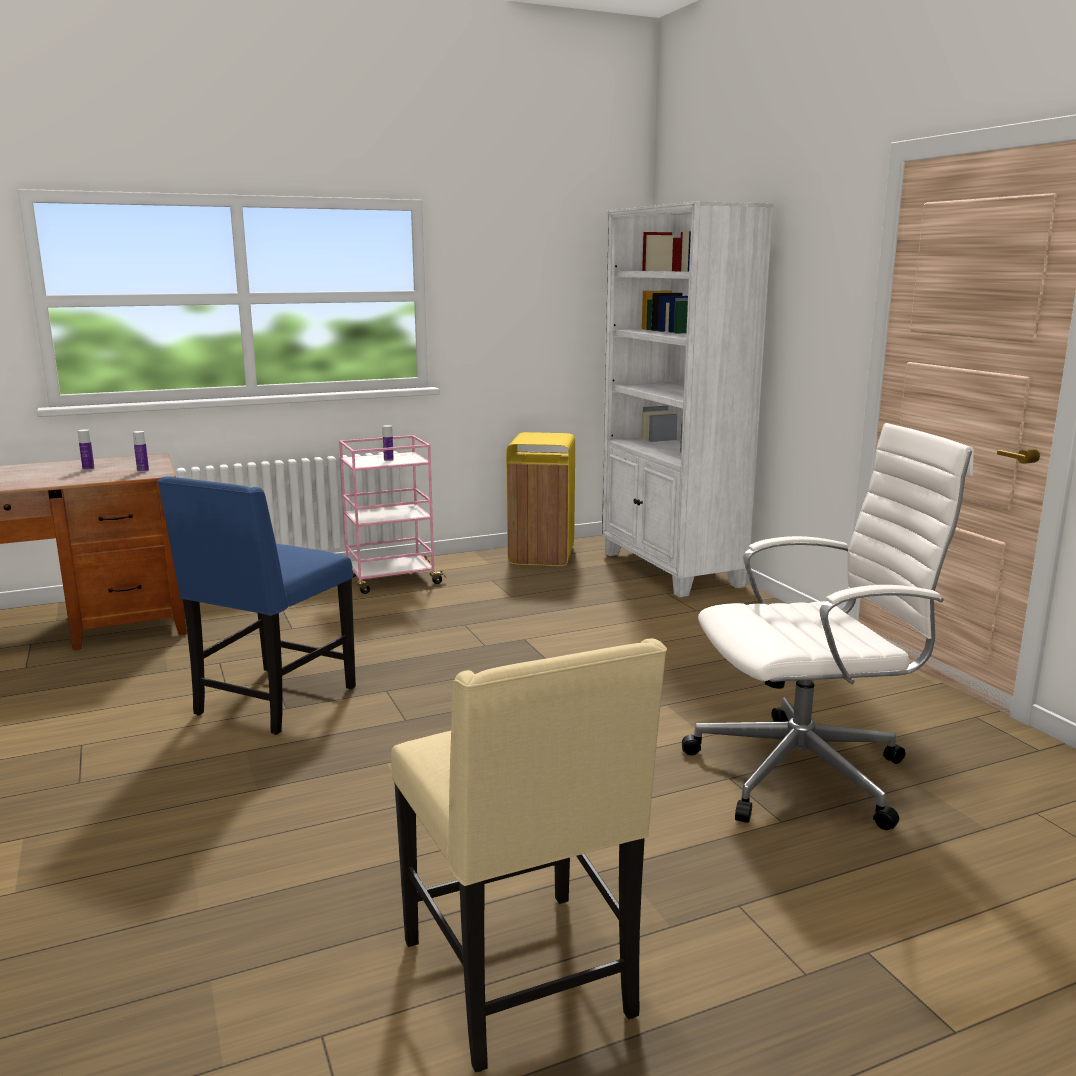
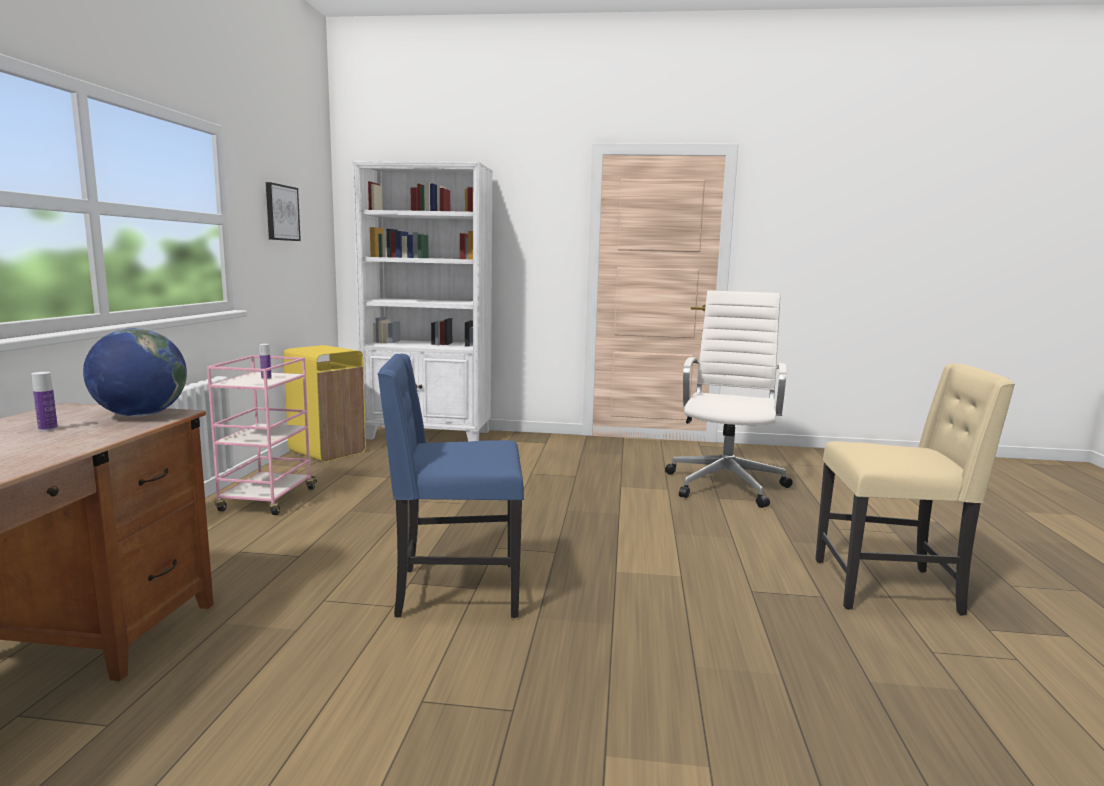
camera: 60 degrees left, 5 degrees down
bottle [133,431,149,472] -> globe [83,328,187,417]
blue chair [157,476,356,735] -> blue chair turned 120 degrees clockwise [377,354,524,618]
none -> picture [266,182,301,241]

